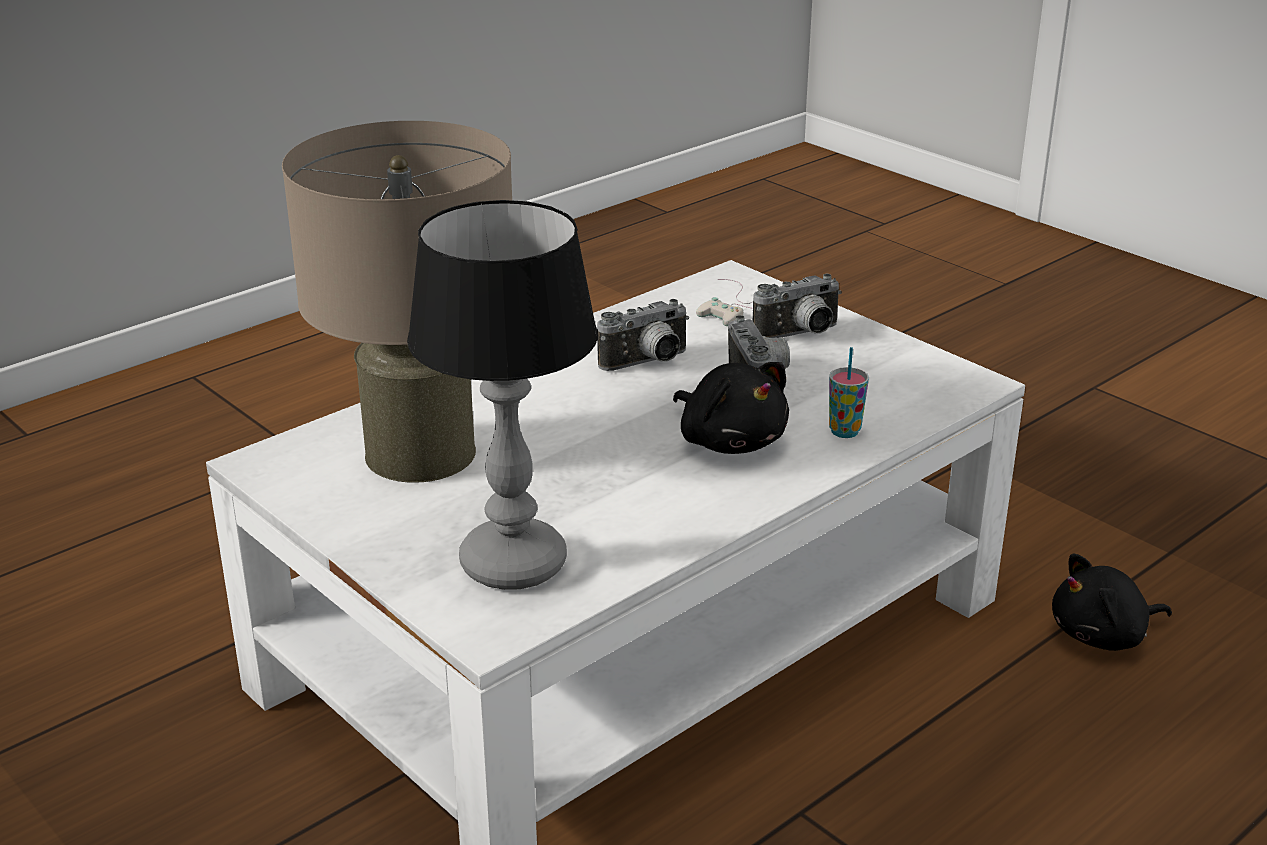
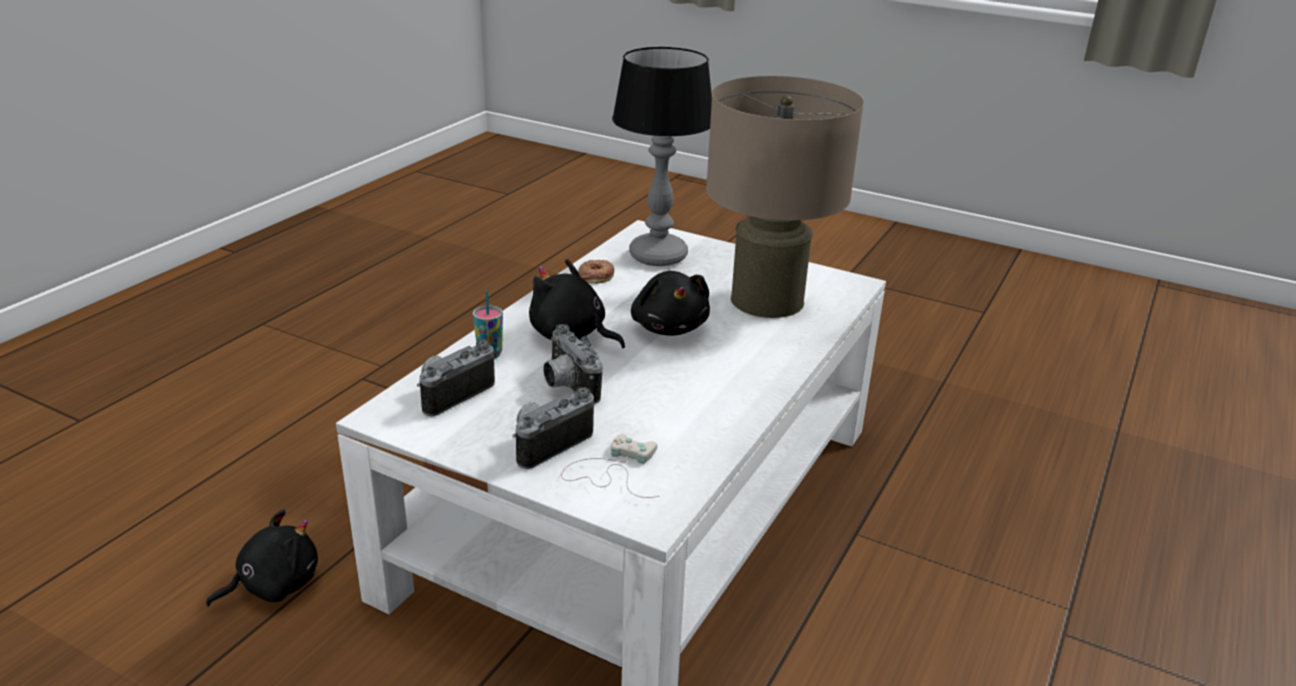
camera: 160 degrees right, 0 degrees up
camera [597,299,689,371] -> camera moved to [417,340,495,416]
none -> donut [578,260,614,284]
none -> black plush toy [631,271,710,336]

